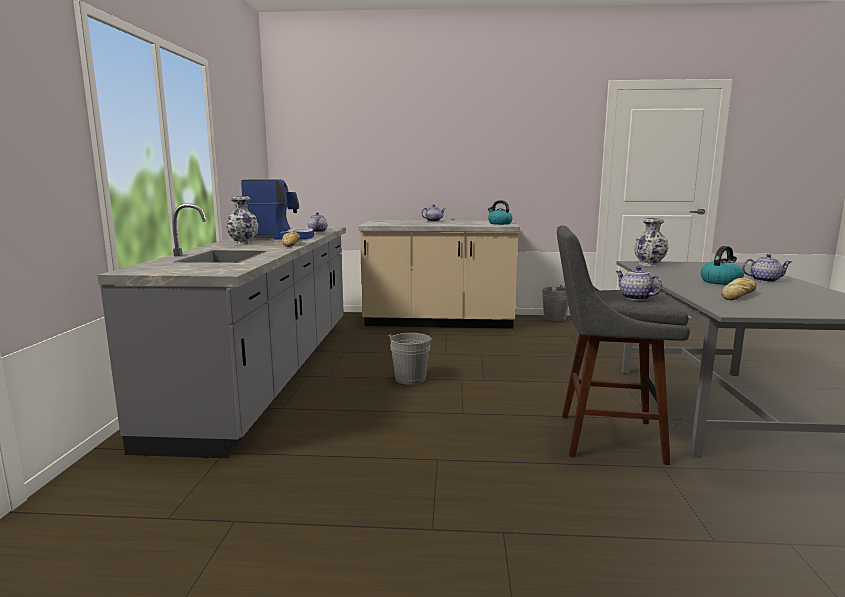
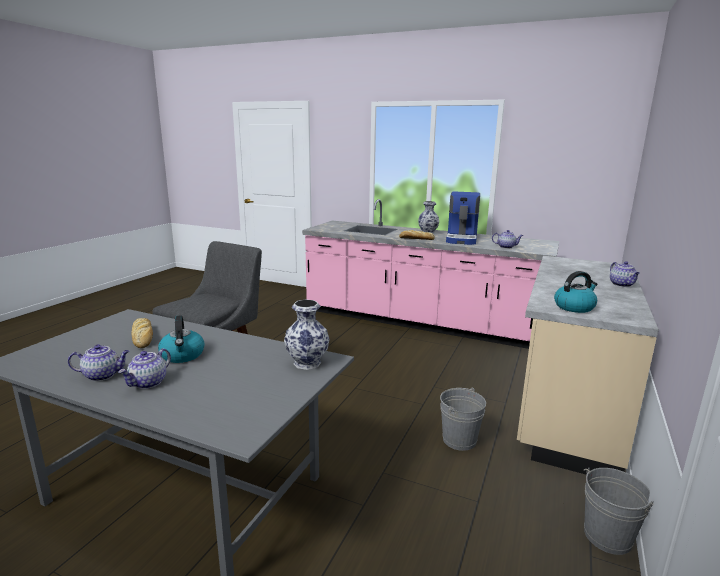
camera: 110 degrees right, 5 degrees up
grey counter [97,203,346,458] -> pink counter [302,199,559,349]
grey bucket [388,333,432,385] -> grey bucket moved to [440,388,486,451]
teapot [616,266,662,300] -> teapot moved to [68,344,129,381]

